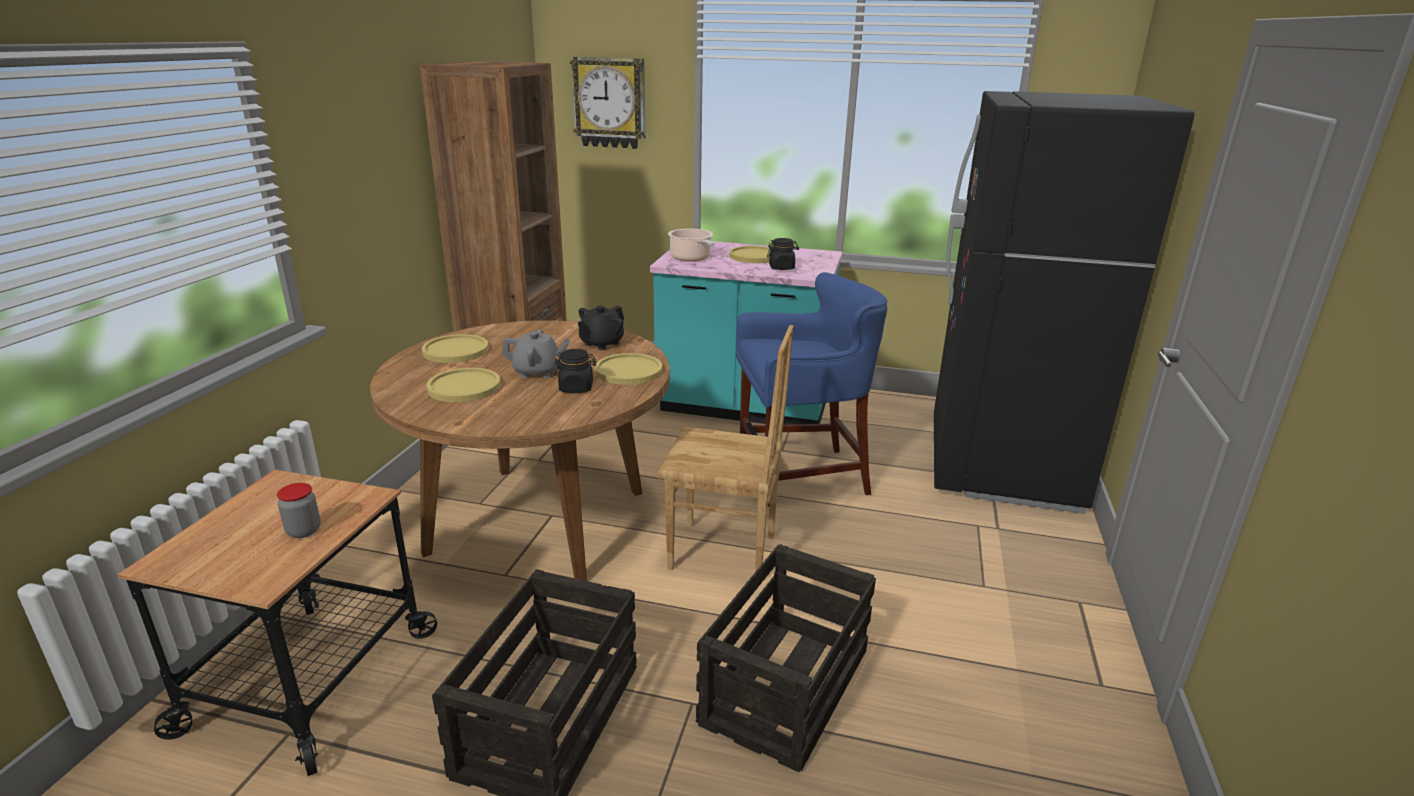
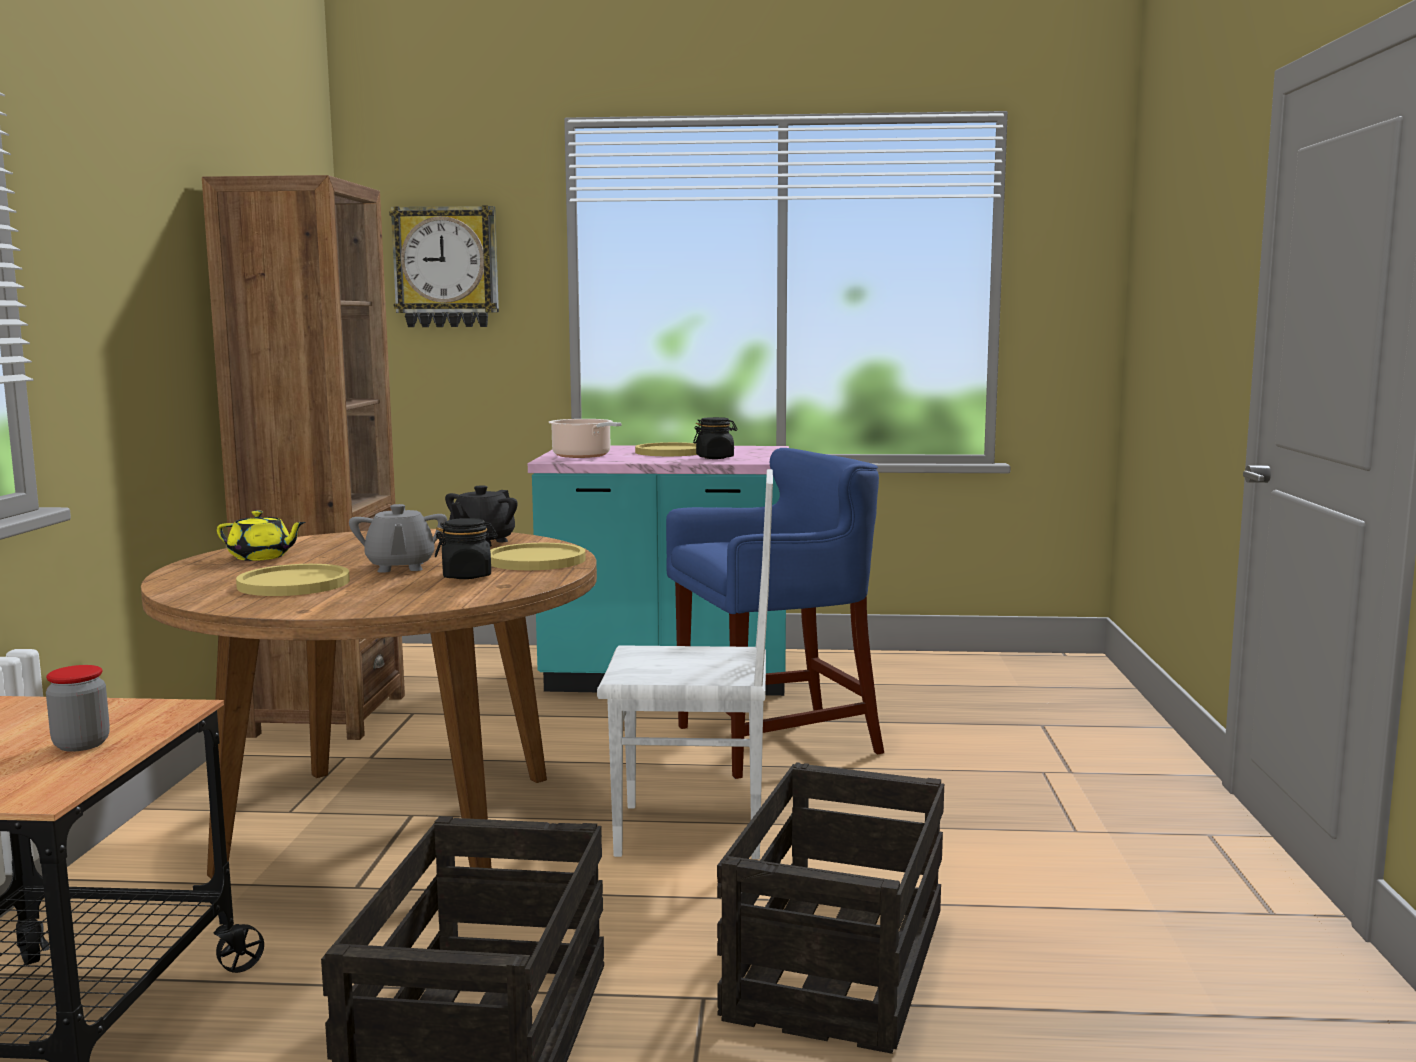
camera: 10 degrees left, 15 degrees down
yellow plate [422,334,489,363] -> yellow teapot [217,510,305,561]
grey teapot [502,329,570,378] -> grey teapot turned 90 degrees clockwise [349,504,447,573]
brown chair [657,325,793,572] -> white chair [597,469,773,859]
black fridge [934,91,1195,514] -> none

